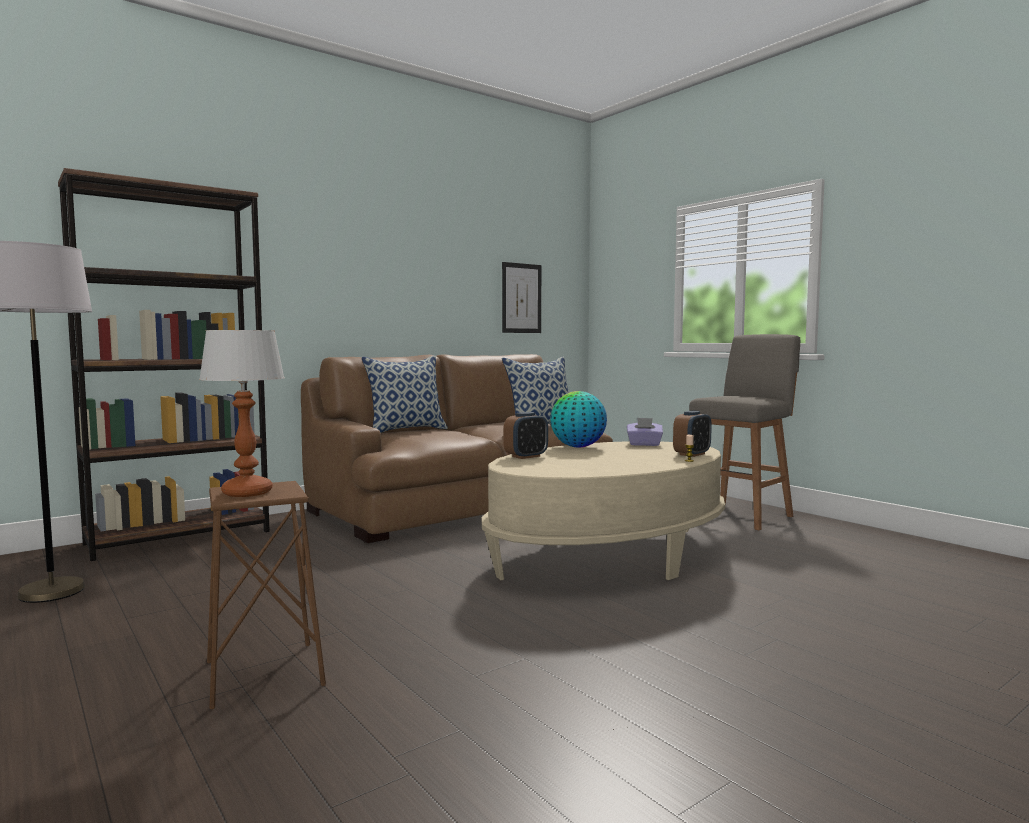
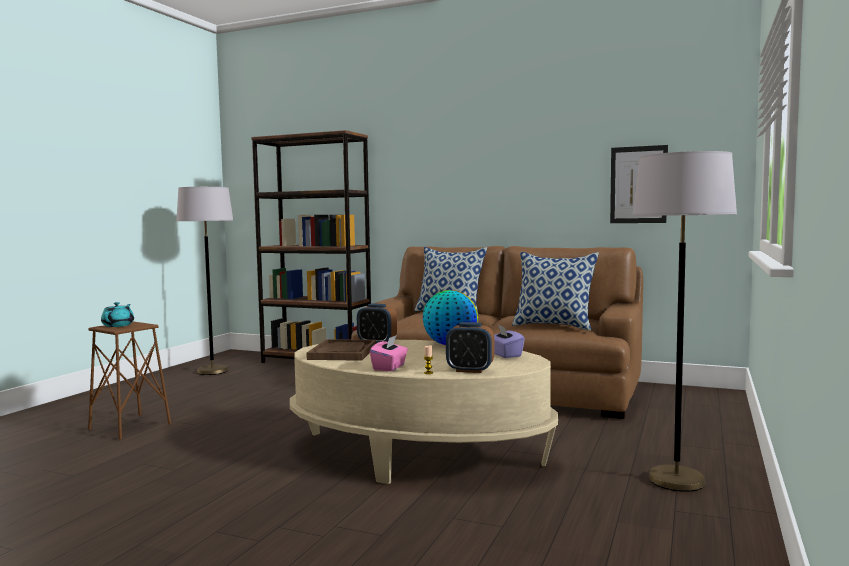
camera: 60 degrees right, 0 degrees up
table lamp [199,330,285,497] -> turquoise teapot [101,302,134,327]
grey stool [689,334,800,530] -> grey floor lamp [632,151,737,492]
none -> brown tray [306,339,376,361]
none -> pink tissue box [370,335,408,371]

